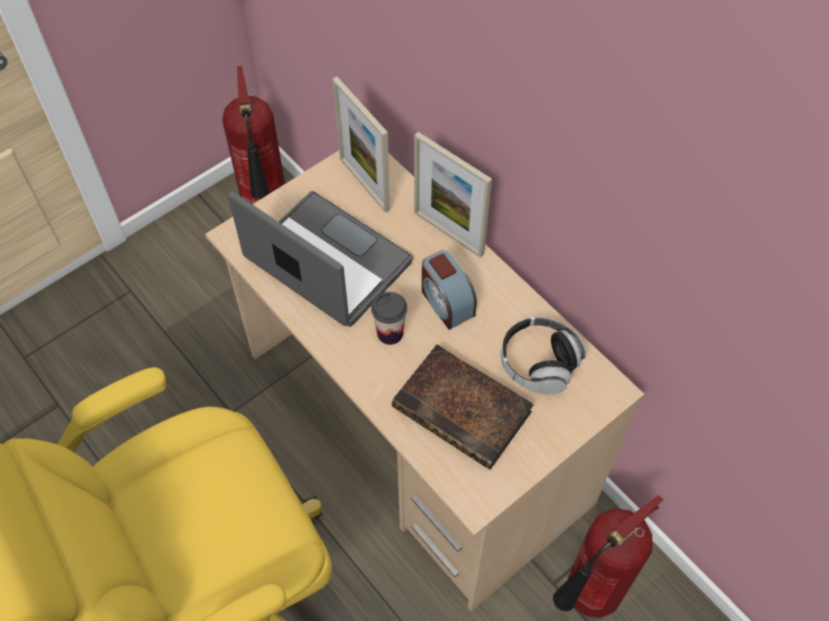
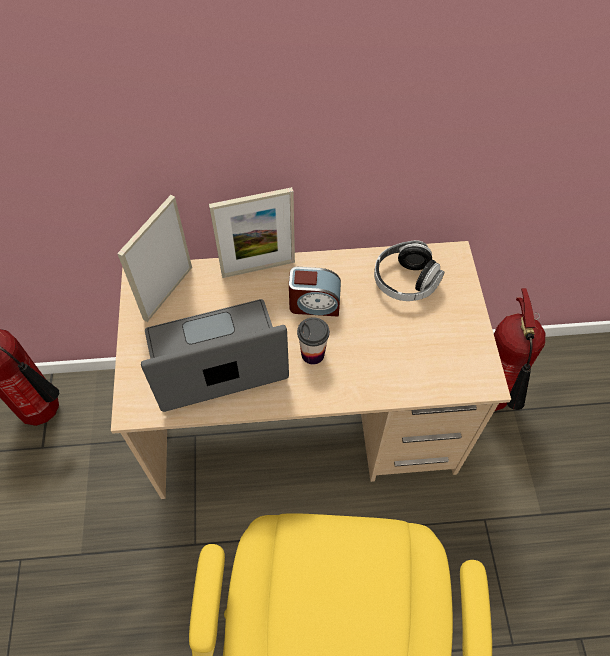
camera: 55 degrees left, 0 degrees up
picture frame [332,77,390,212] -> picture frame turned 120 degrees clockwise [117,195,192,322]
book [392,344,534,470] -> none

